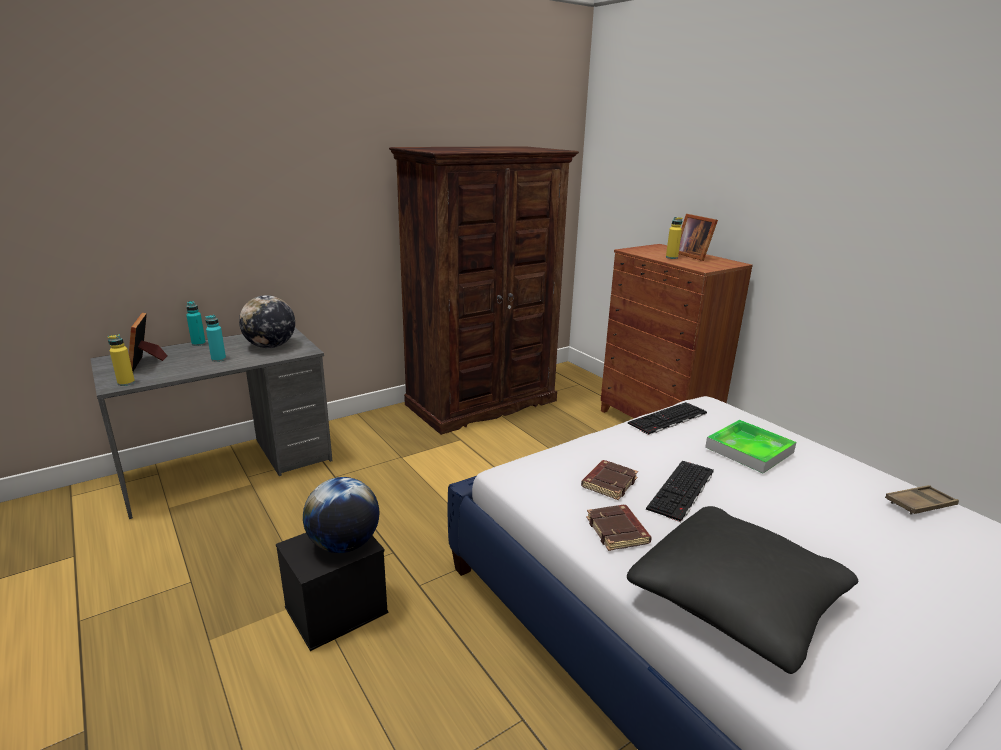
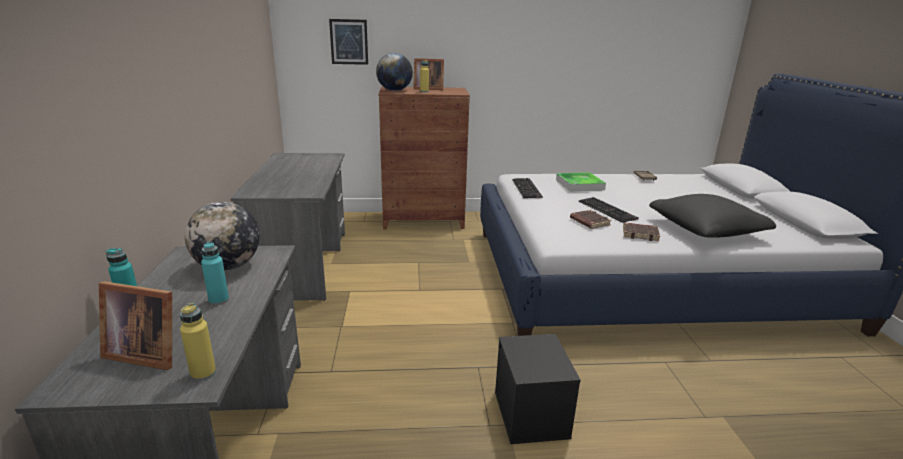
camera: 60 degrees left, 0 degrees up
globe [303,477,379,553] -> globe moved to [376,53,413,91]
brown wardrobe [389,146,579,435] -> grey desk [230,153,345,301]
none -> picture [329,19,368,65]

